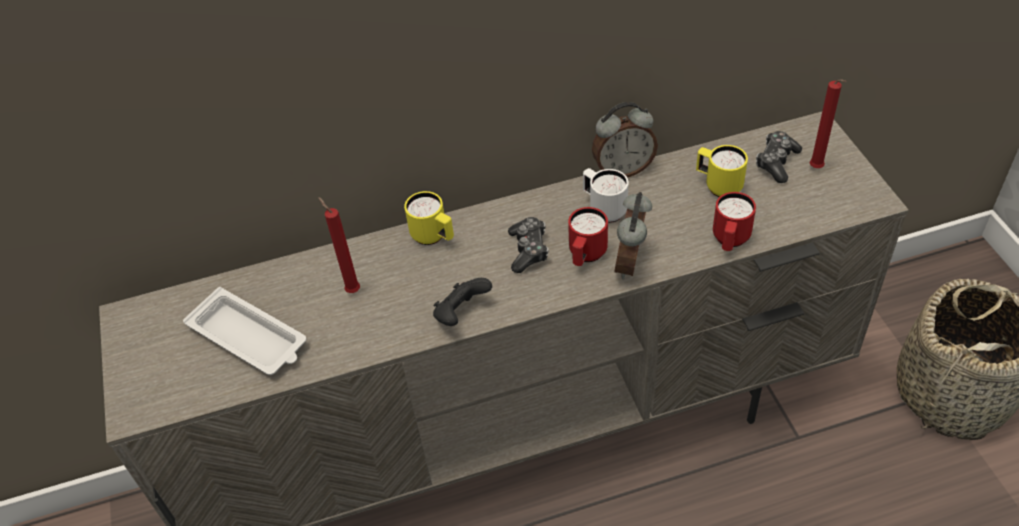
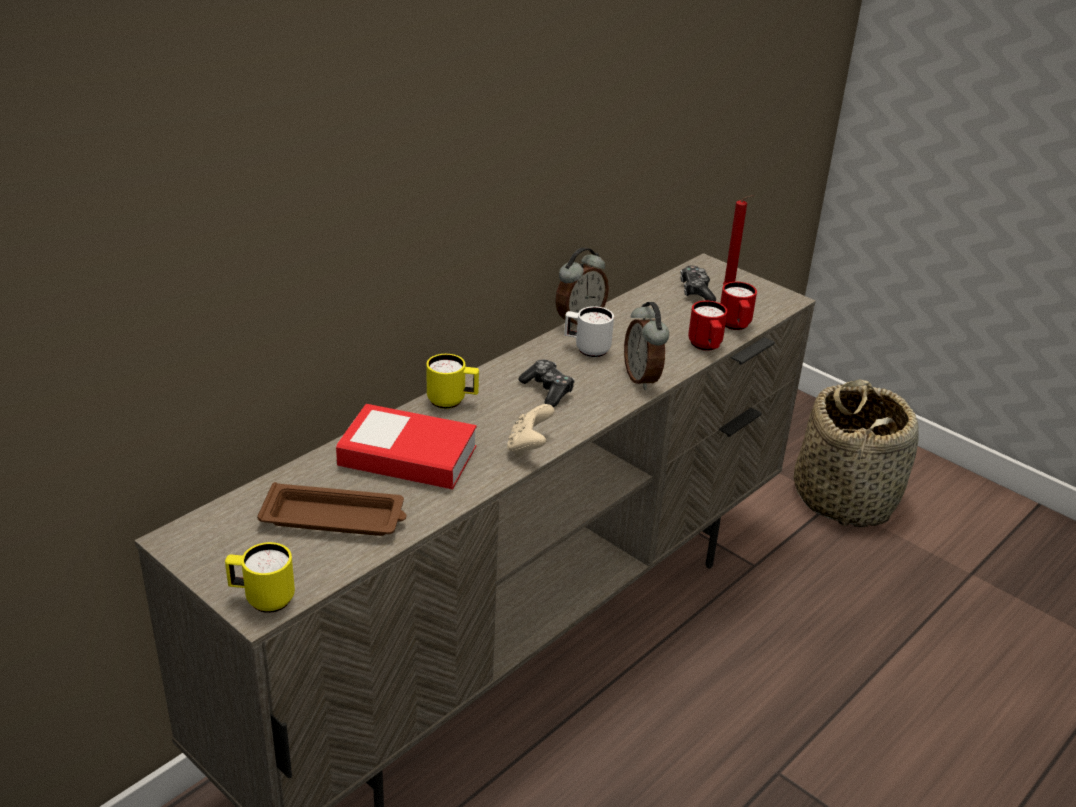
camera: 35 degrees left, 15 degrees down
white tray [183,287,306,375] -> brown tray [257,482,407,536]
red candle [318,197,360,293] -> book [336,404,477,490]
black game controller [433,278,492,326] -> beige game controller [507,404,554,457]
red mug [568,207,608,266] -> red mug moved to [720,281,757,330]
yellow mug [696,145,748,197] -> yellow mug moved to [225,542,295,613]

